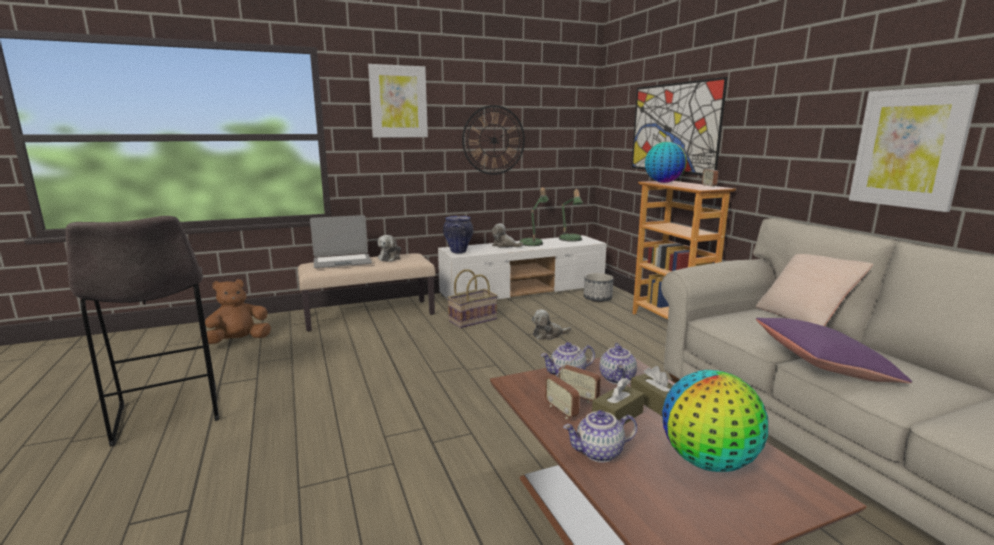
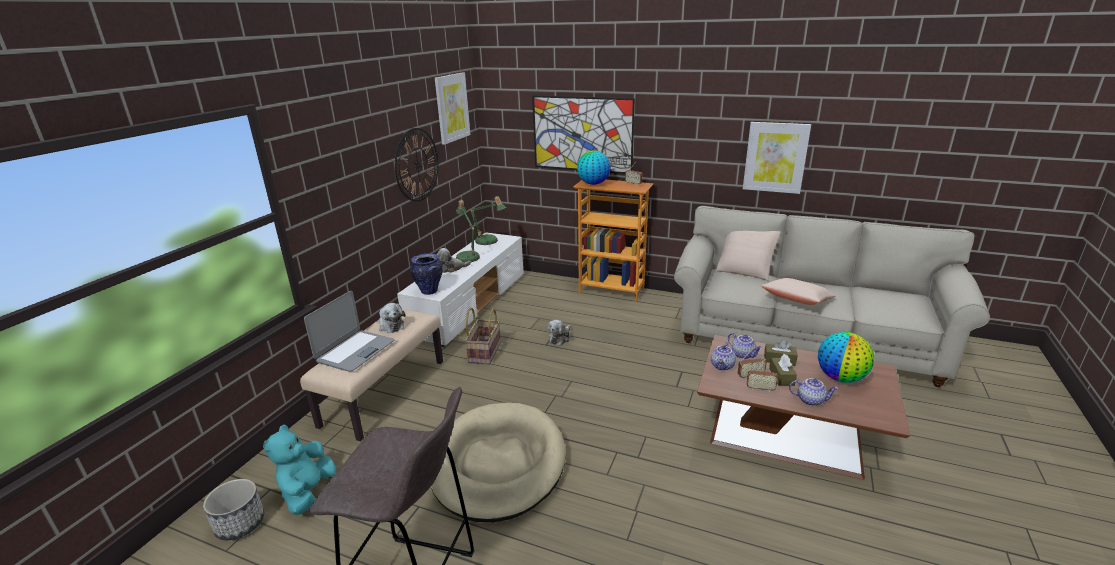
camera: 45 degrees left, 10 degrees up
brown plush toy [201,279,271,344] -> turquoise plush toy [263,425,336,515]
picture [368,64,428,138] -> picture moved to [435,72,470,145]
teapot [563,410,637,462] -> teapot turned 105 degrees counterclockwise [789,378,839,406]
planter [584,273,613,302] -> planter moved to [203,479,264,540]
purple pillow [756,318,912,383] -> beige pillow [761,278,836,305]
none -> beige dog bed [431,403,566,522]

